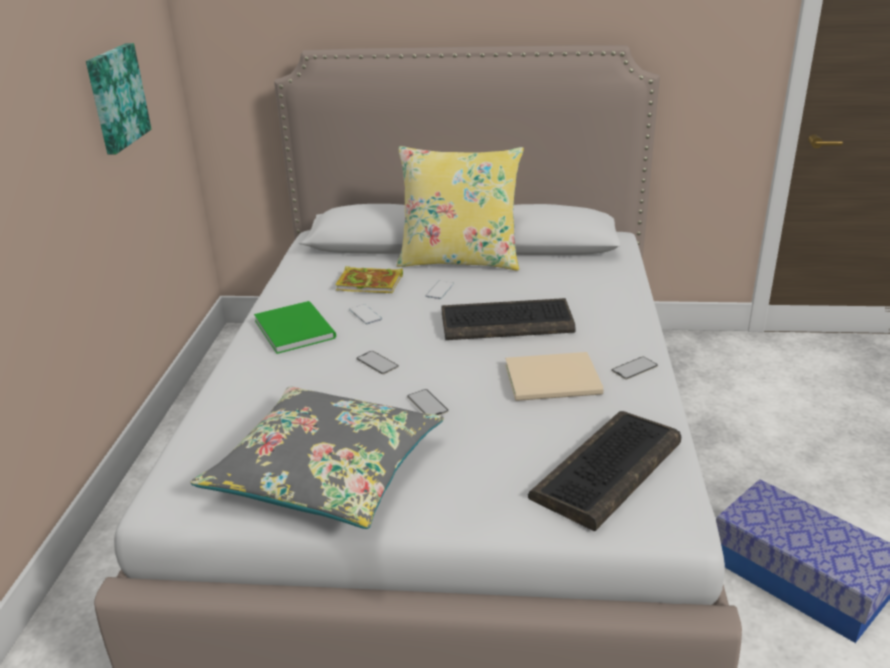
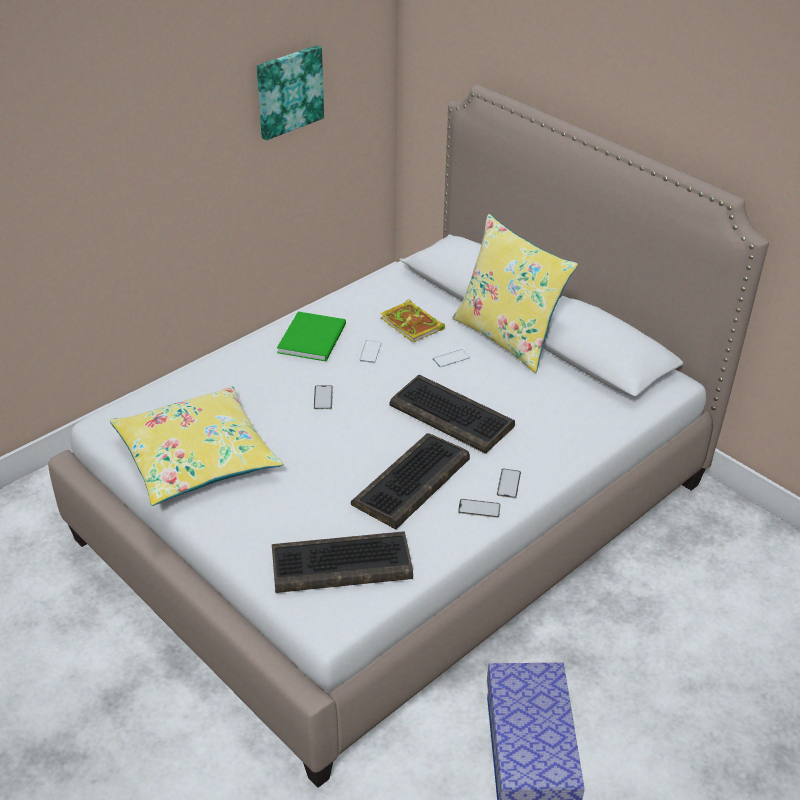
camera: 40 degrees right, 10 degrees up
grey pillow [190,386,444,529] -> yellow pillow [110,386,283,506]
phone [407,389,449,415] -> phone moved to [497,469,521,498]
beige book [505,352,604,401] -> keyboard [351,433,470,530]

